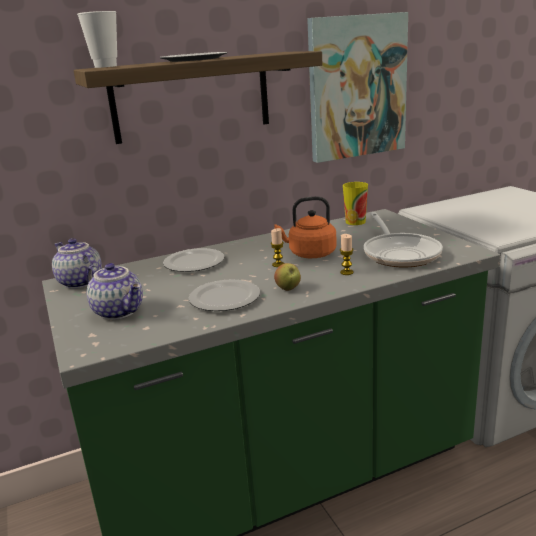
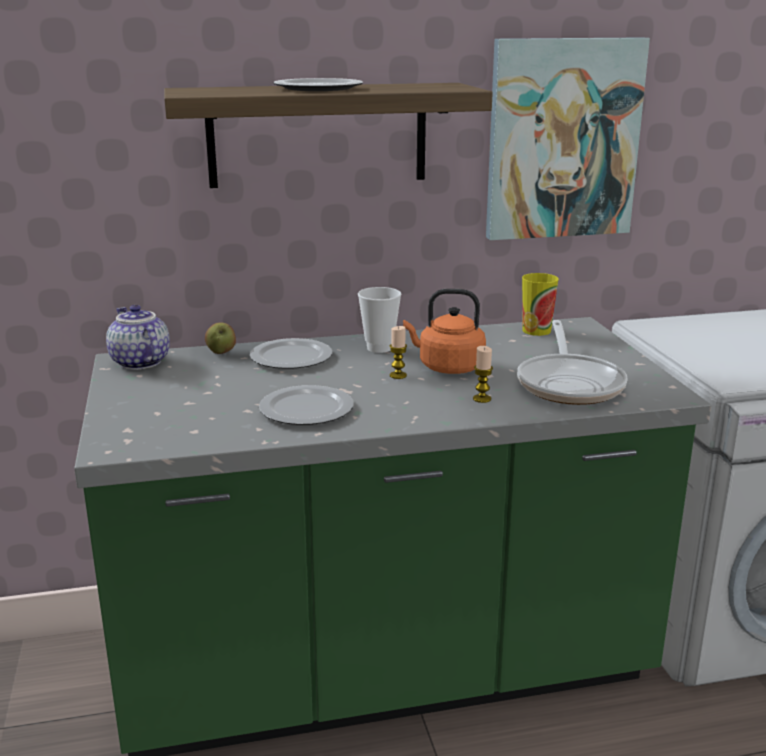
camera: 10 degrees right, 0 degrees up
cup [77,11,117,68] -> cup moved to [358,287,401,353]
teapot [87,263,143,320] -> none
apple [274,263,301,291] -> apple moved to [205,322,236,354]

